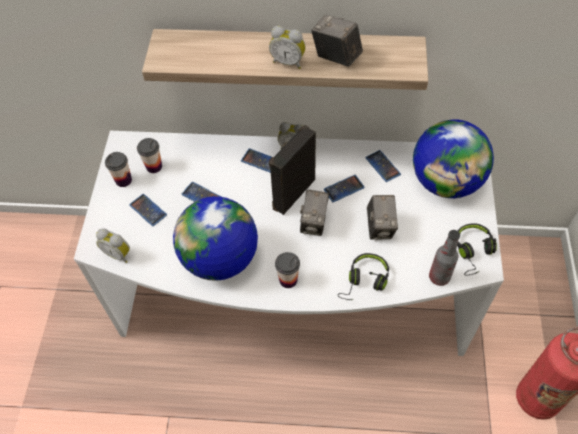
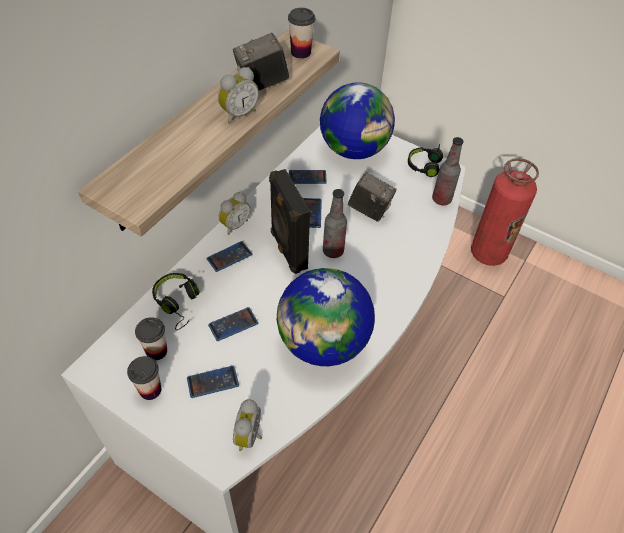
camera: 65 degrees left, 5 degrees down
alarm clock [96,228,130,263] -> alarm clock turned 135 degrees clockwise [233,399,262,451]
cup [275,252,300,288] -> cup moved to [288,8,315,59]
camera [300,189,329,236] -> bottle [323,189,347,258]
black headphones [338,253,389,300] -> black headphones moved to [152,273,199,330]

